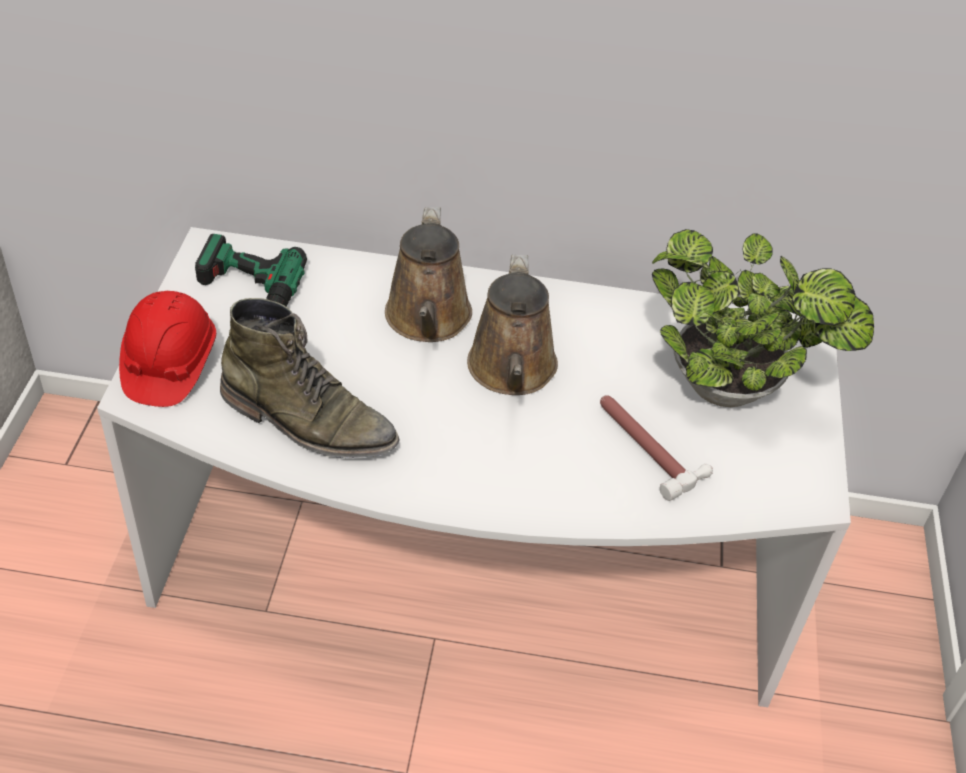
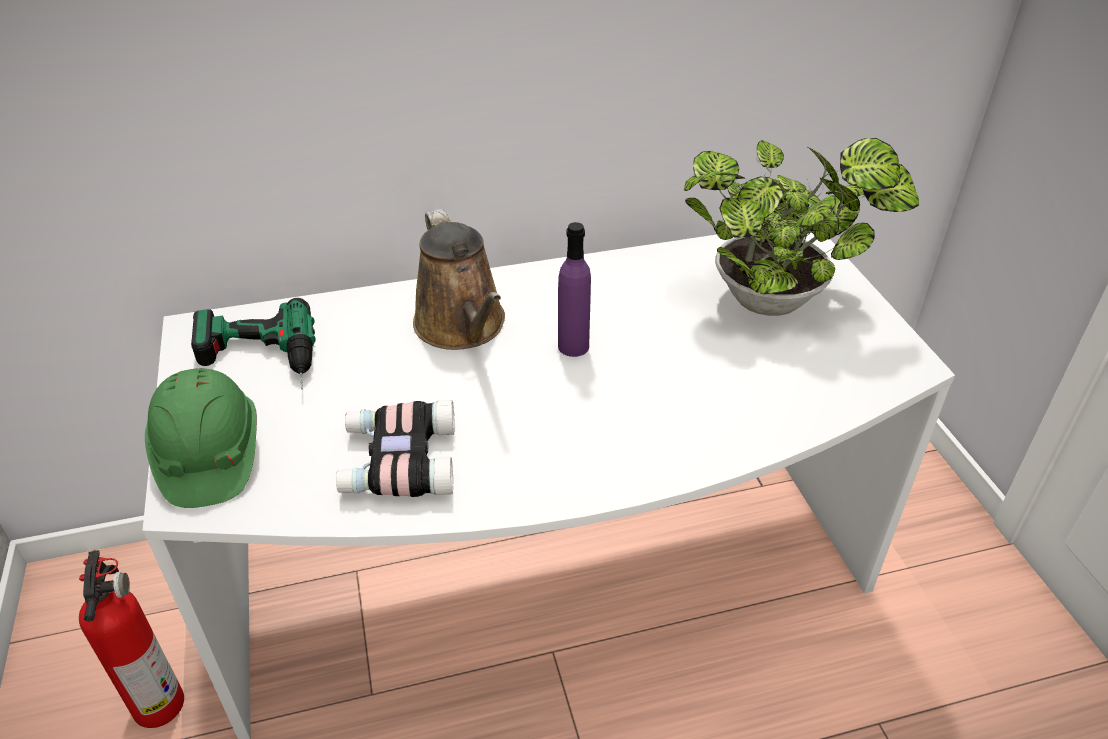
camera: 20 degrees left, 5 degrees down
red hard hat [119,291,216,407] -> green hard hat [145,368,257,508]
green boot [220,298,399,458] -> binoculars [336,400,455,497]
brown watering can [467,254,558,395] -> purple bottle [558,222,591,357]
hammer [600,395,713,501] -> none
none -> fire extinguisher [79,550,184,728]

